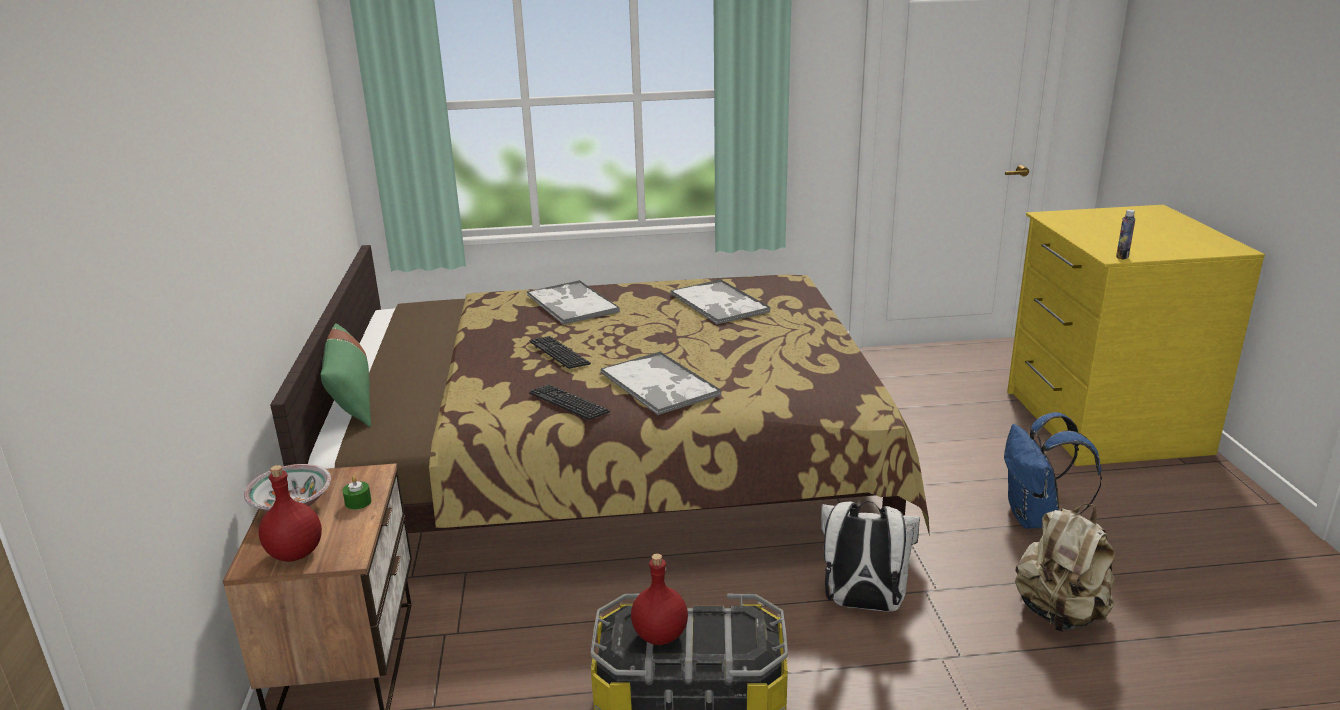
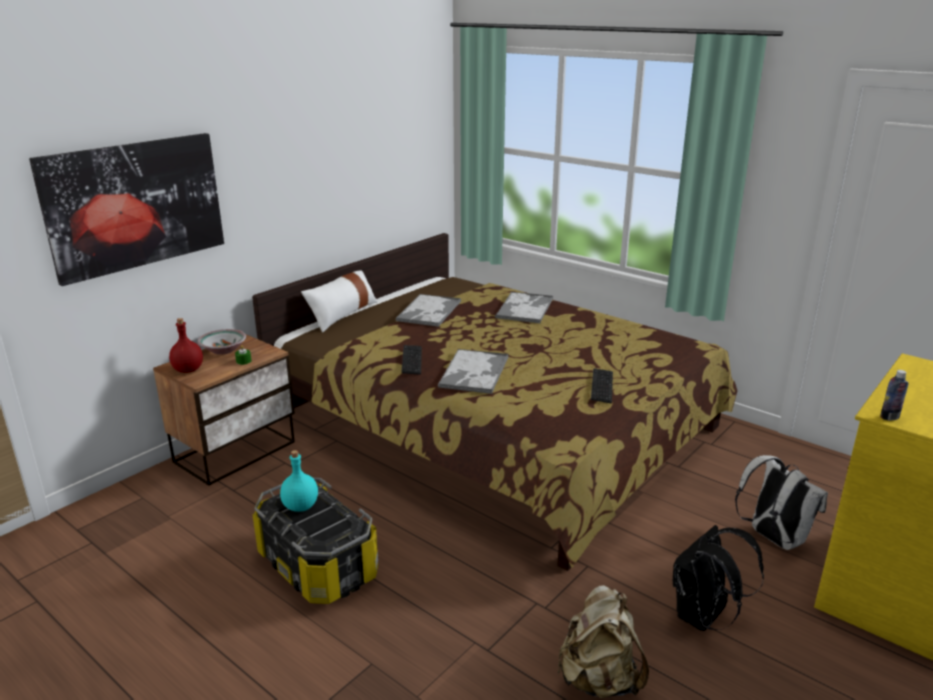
camera: 45 degrees right, 0 degrees up
green pillow [320,323,371,427] -> white pillow [301,270,378,333]
keyboard [530,336,591,369] -> keyboard moved to [591,368,613,404]
red bottle [631,554,688,645] -> turquoise bottle [280,450,318,512]
tray [671,279,771,325] -> tray moved to [395,294,461,327]
white backpack [821,501,920,612] -> white backpack moved to [735,455,828,550]
blue backpack [1004,412,1102,529] -> black backpack [673,525,764,631]
none -> picture [29,133,224,286]

